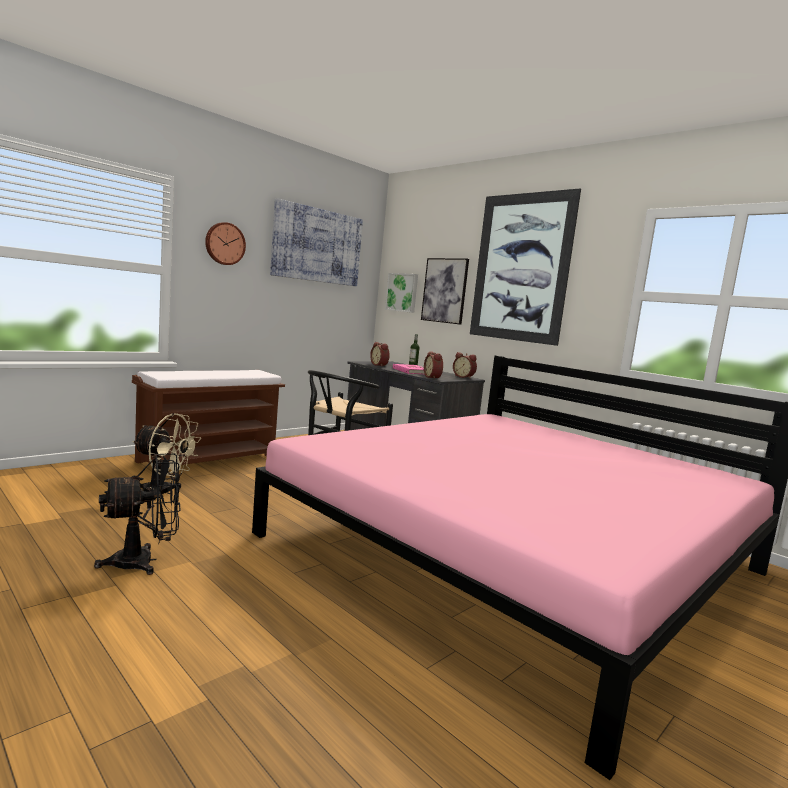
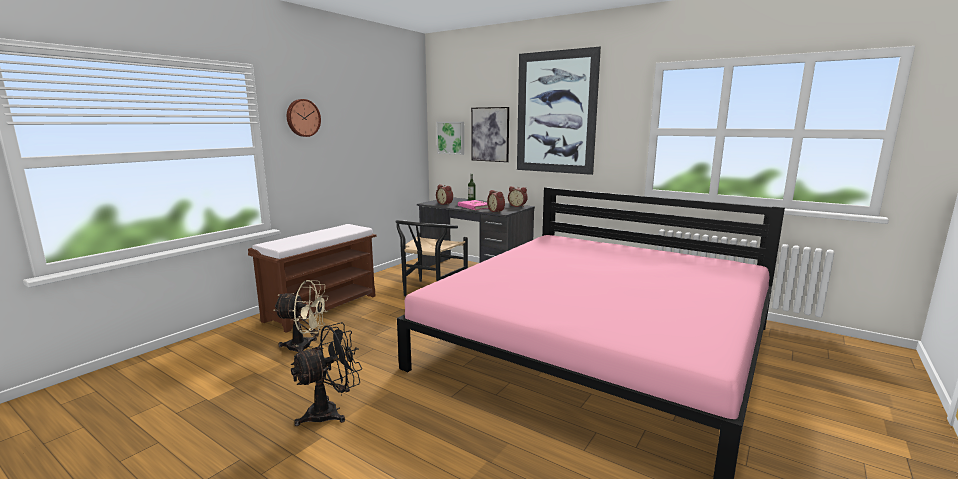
camera: 10 degrees left, 5 degrees up
picture [270,198,363,286] -> none

